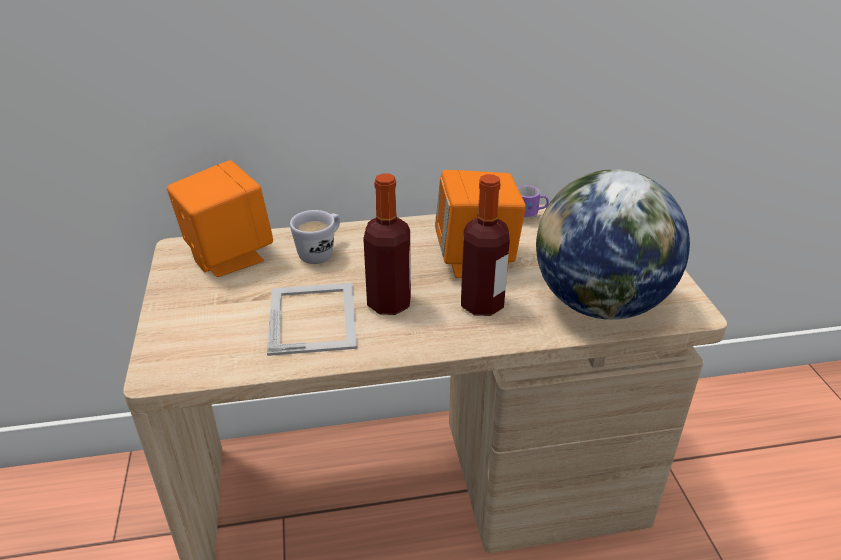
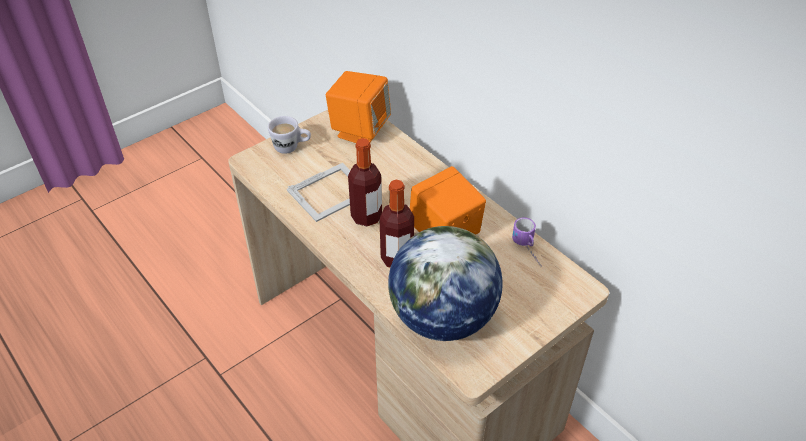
camera: 60 degrees right, 10 degrees up
white mug [290,210,340,264] -> white mug moved to [268,116,311,154]

